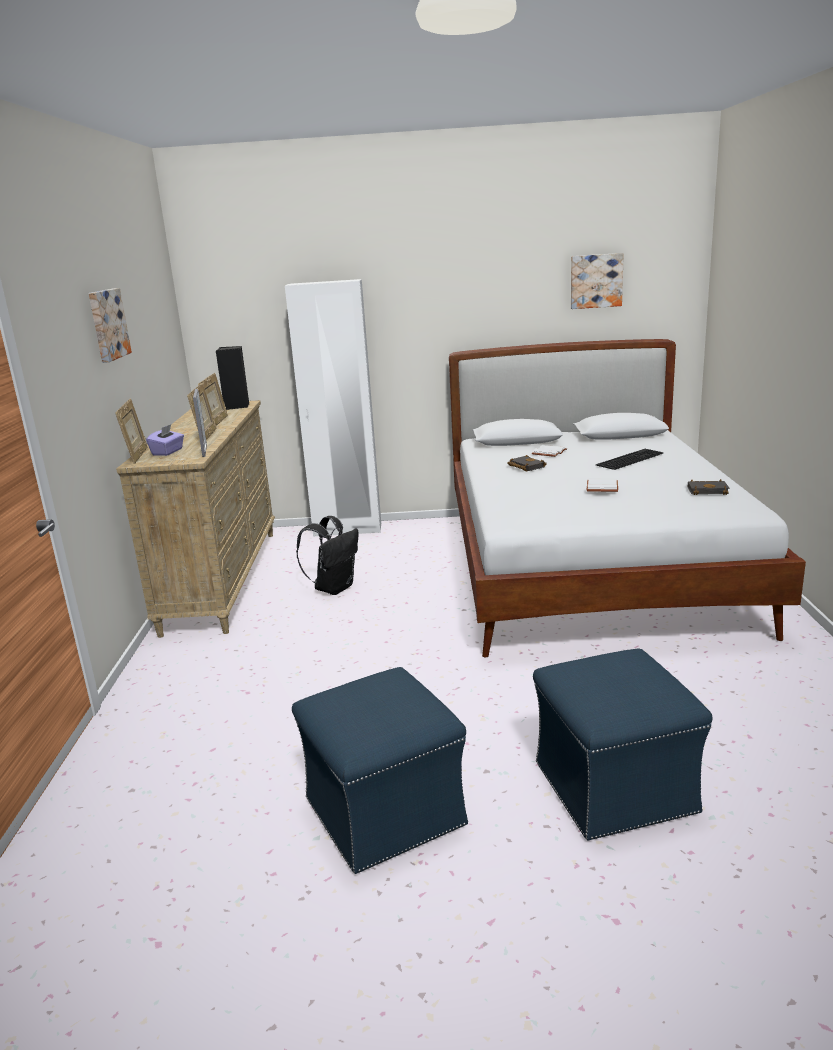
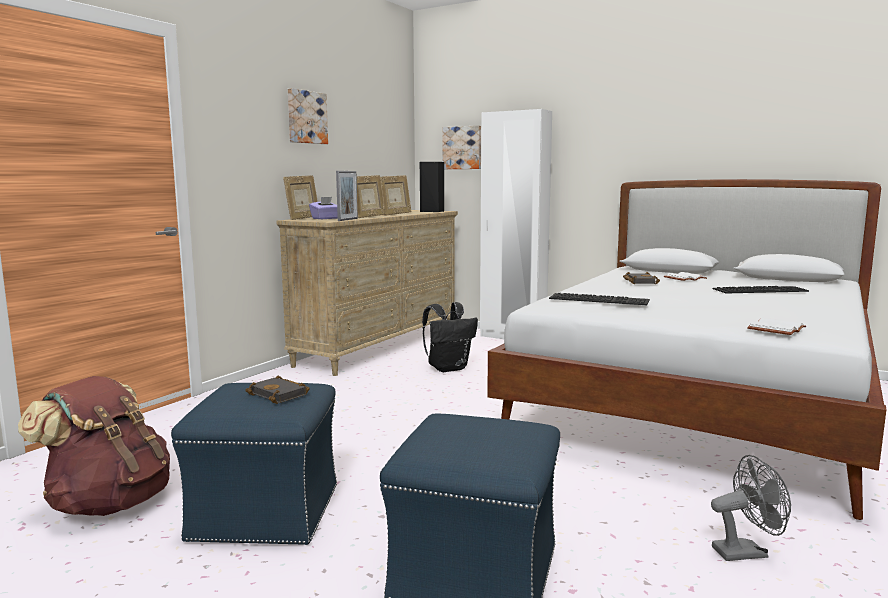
camera: 30 degrees right, 10 degrees down
picture [571,253,624,309] -> picture moved to [442,125,481,169]
white book [587,479,618,492] -> white book moved to [747,317,806,335]
black book [688,479,729,495] -> black book moved to [245,376,310,404]
none -> brown backpack [18,376,170,516]
none -> keyboard [549,293,650,305]
none -> grey fan [711,455,791,561]

